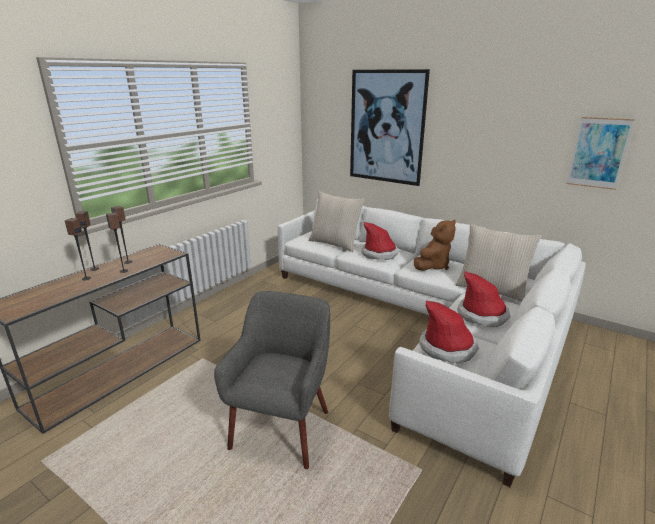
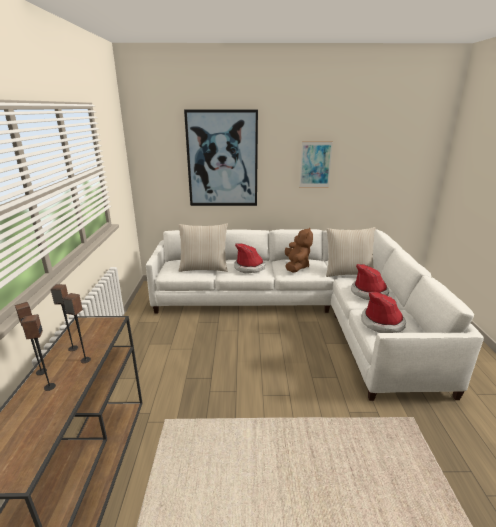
camera: 35 degrees left, 0 degrees up
grey armchair [214,291,330,469] -> none
picture [566,117,635,190] -> picture moved to [299,141,333,188]

